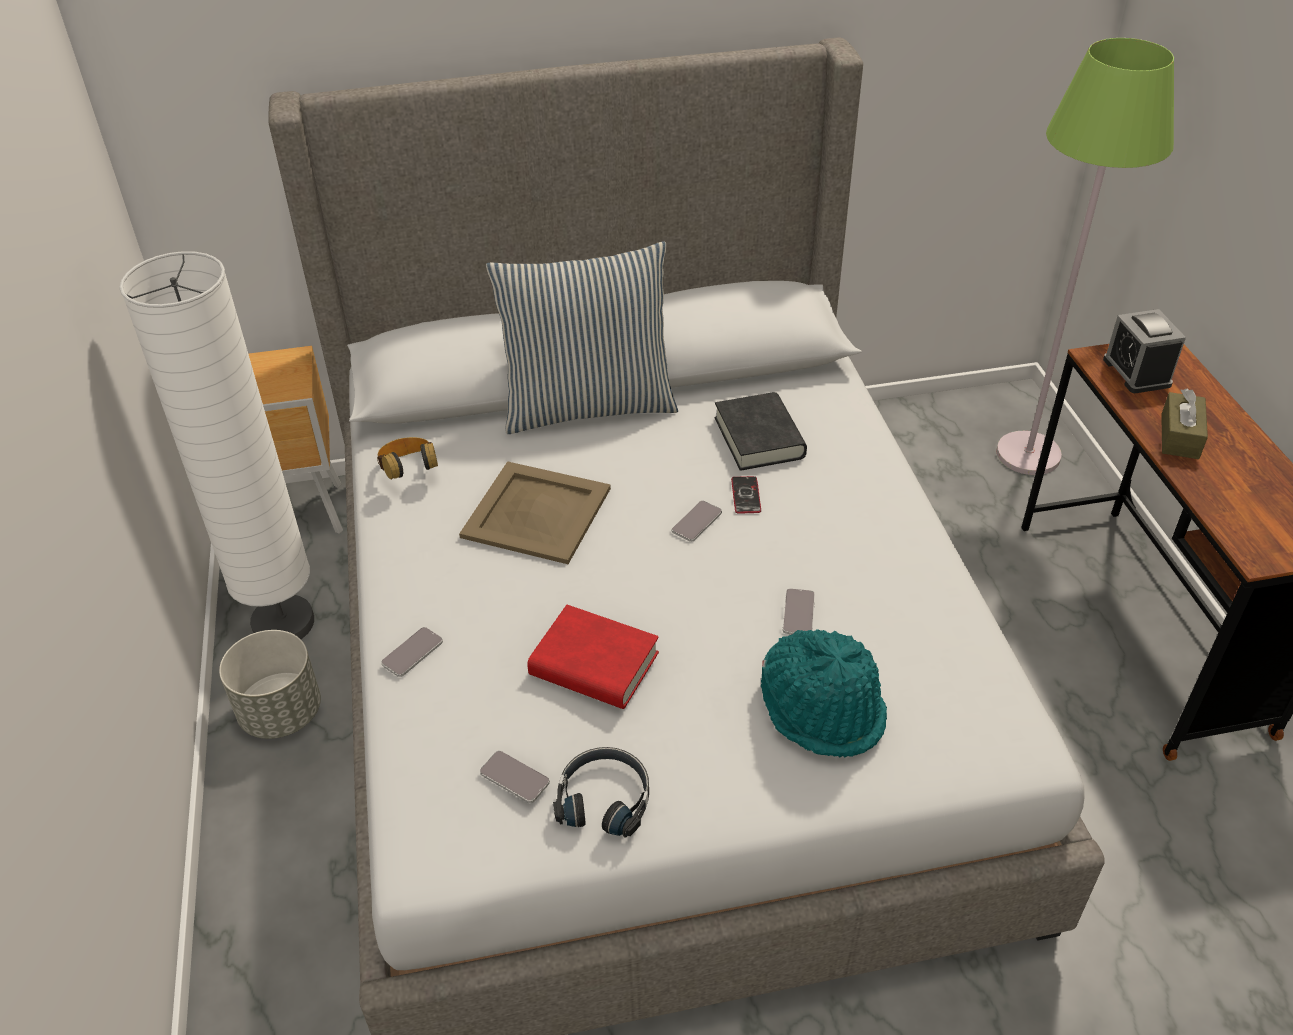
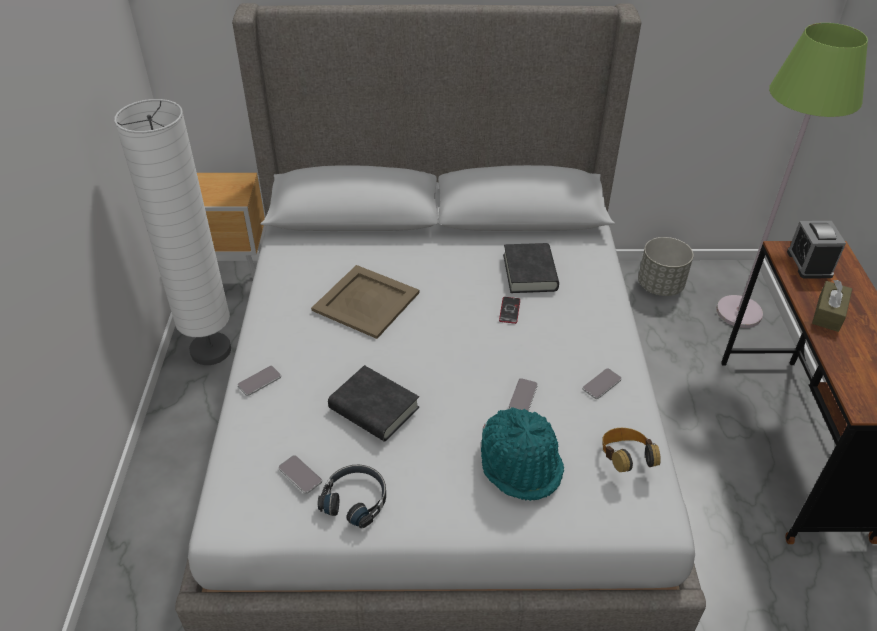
camera: 10 degrees right, 0 degrees up
grey planter [219,630,321,739] -> grey planter moved to [638,237,693,296]
headphones [377,437,438,479] -> headphones moved to [602,428,661,472]
pillow [486,242,678,434] -> none
red book [527,605,659,709] -> black book [328,365,419,442]
phone [672,500,722,542] -> phone moved to [582,368,622,399]

